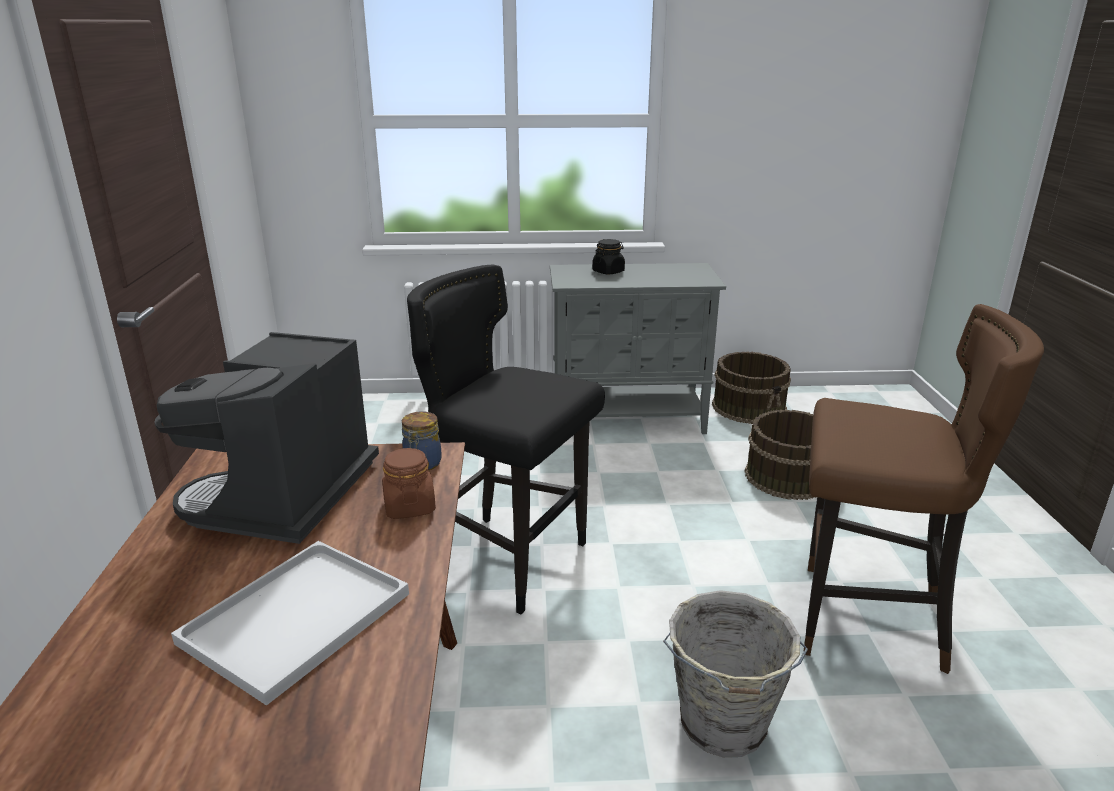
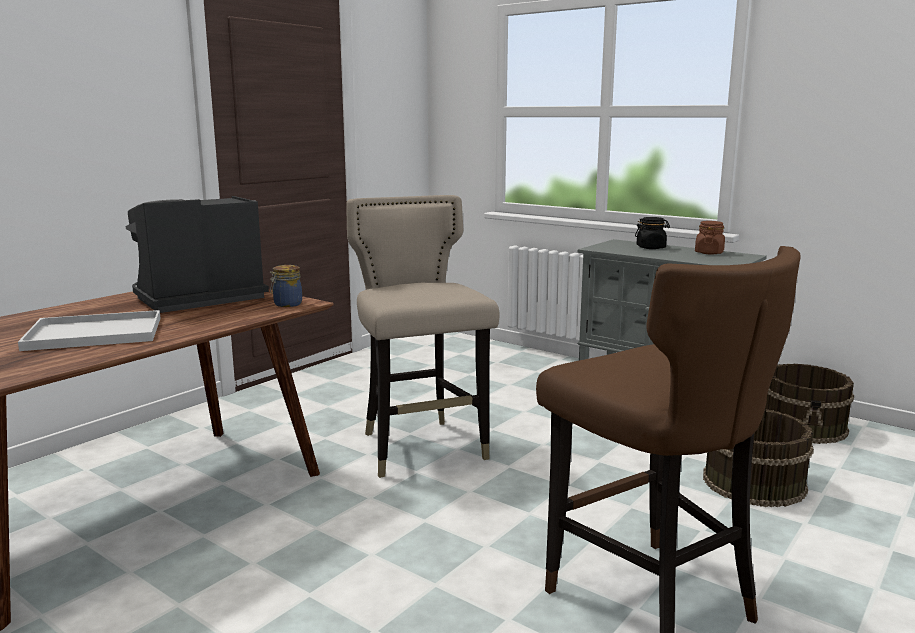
camera: 40 degrees right, 10 degrees down
brown jar [382,448,436,519] -> brown jar moved to [695,221,725,254]
black stool [407,265,605,614] -> beige stool [346,195,500,478]
grey bucket [663,590,808,757] -> none

